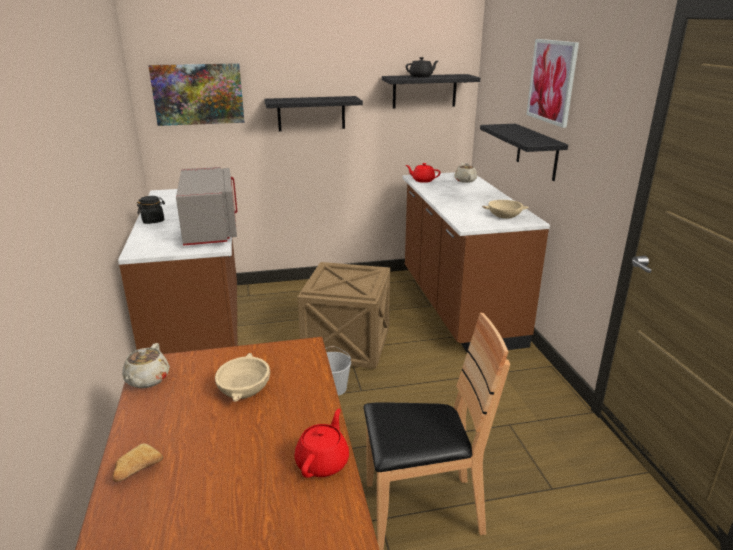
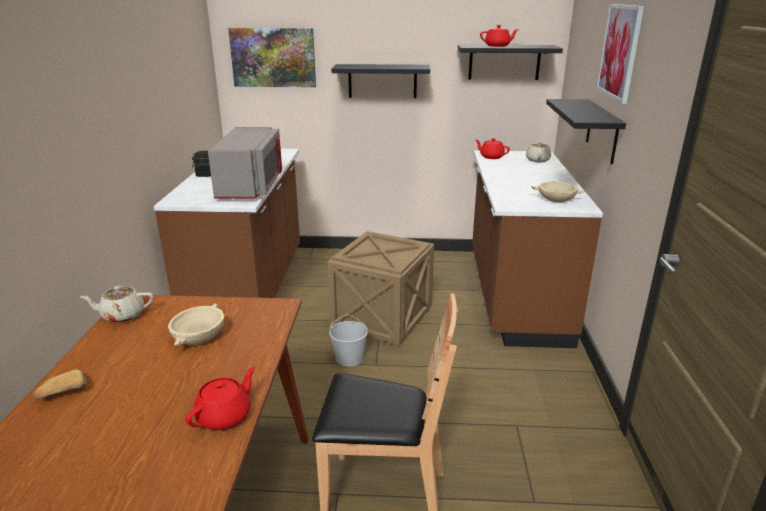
camera: 15 degrees right, 0 degrees up
beige teapot [122,343,170,388] -> beige teapot turned 60 degrees clockwise [80,286,154,323]
black teapot [406,57,438,78] -> red teapot [480,25,519,47]

